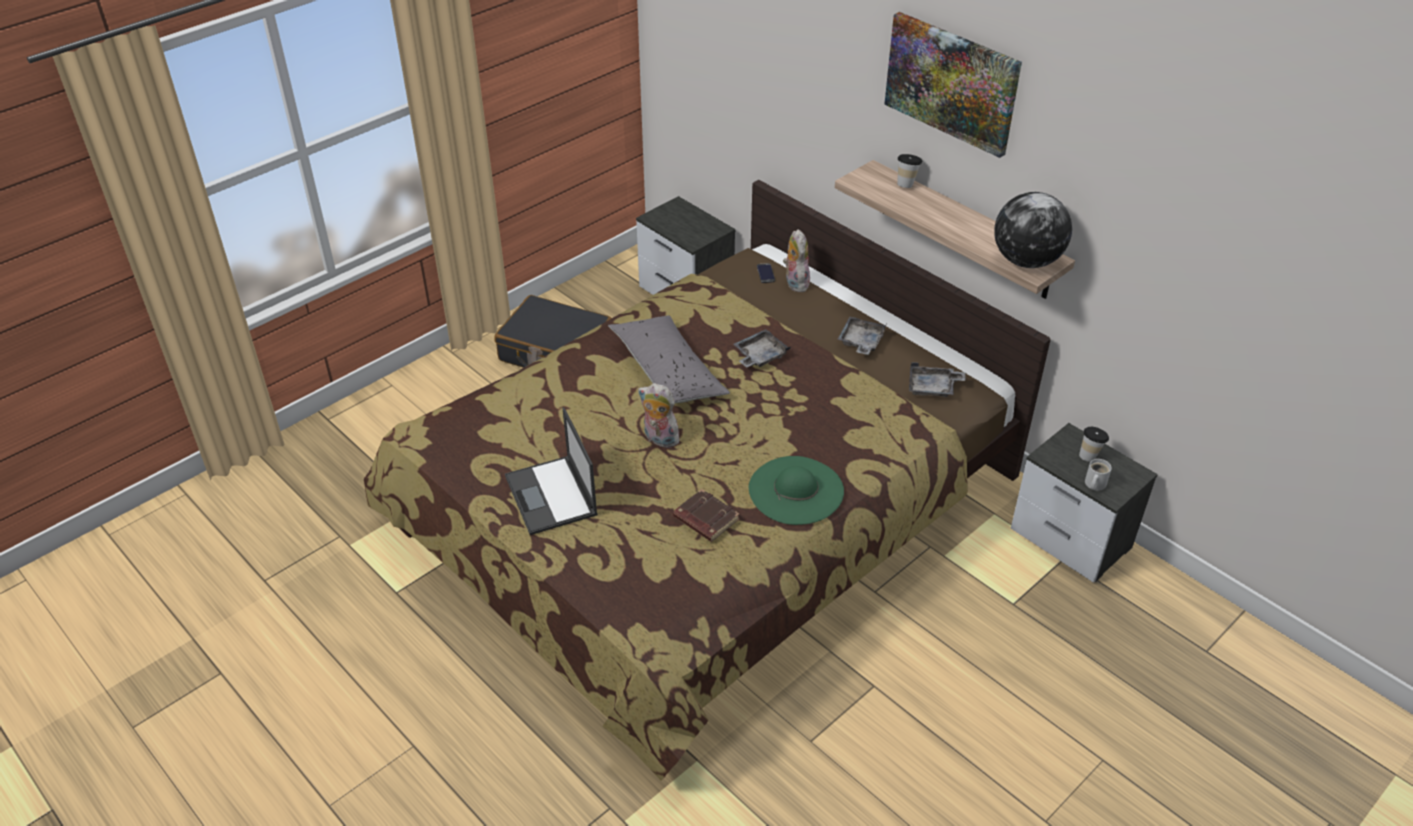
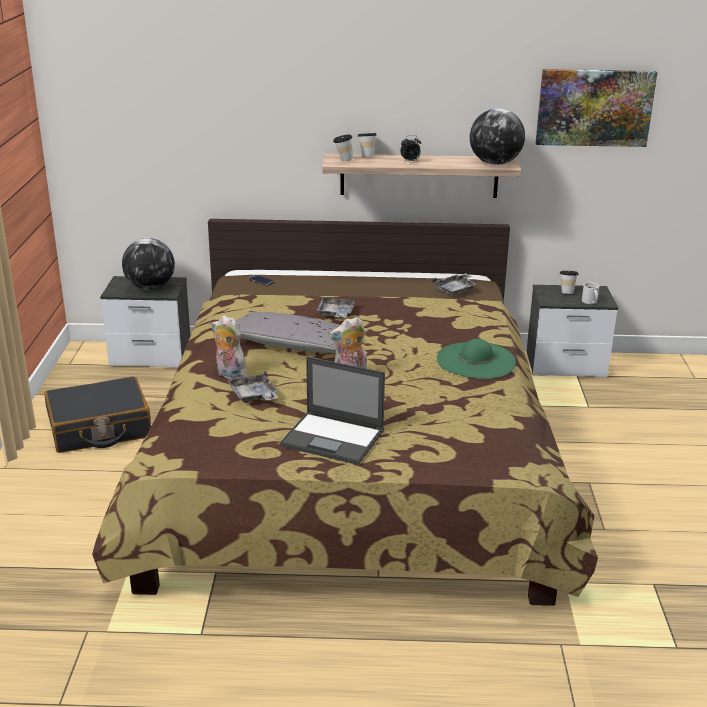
camera: 45 degrees left, 15 degrees down
brown book [673,489,739,542] -> none
plush toy [783,229,810,292] -> plush toy moved to [212,315,248,380]
grey tray [838,317,886,355] -> grey tray moved to [227,371,278,403]
picture [884,12,1022,158] -> picture moved to [536,69,657,147]
none -> globe [122,238,175,290]
none -> cup [333,135,353,161]
none -> alarm clock [400,135,421,162]

